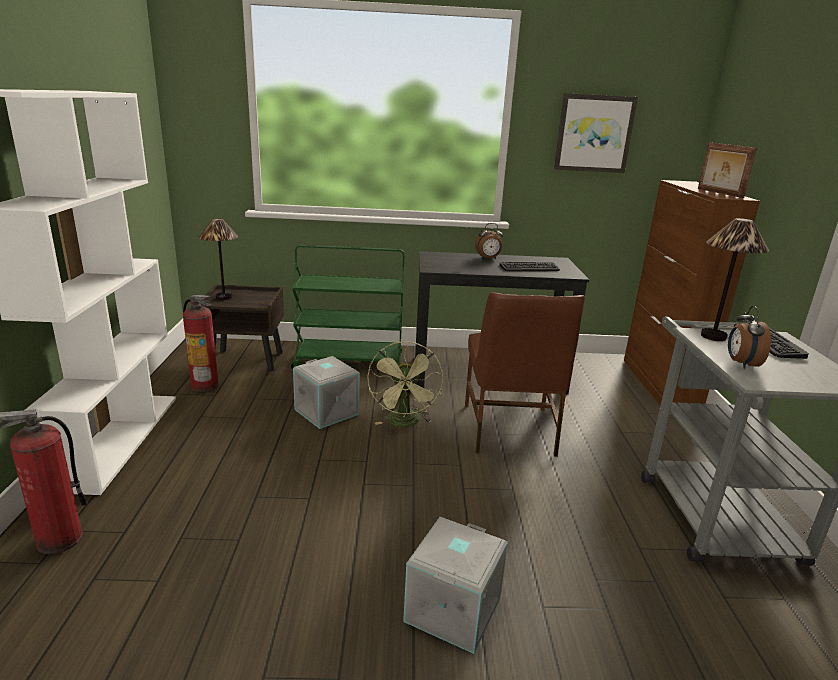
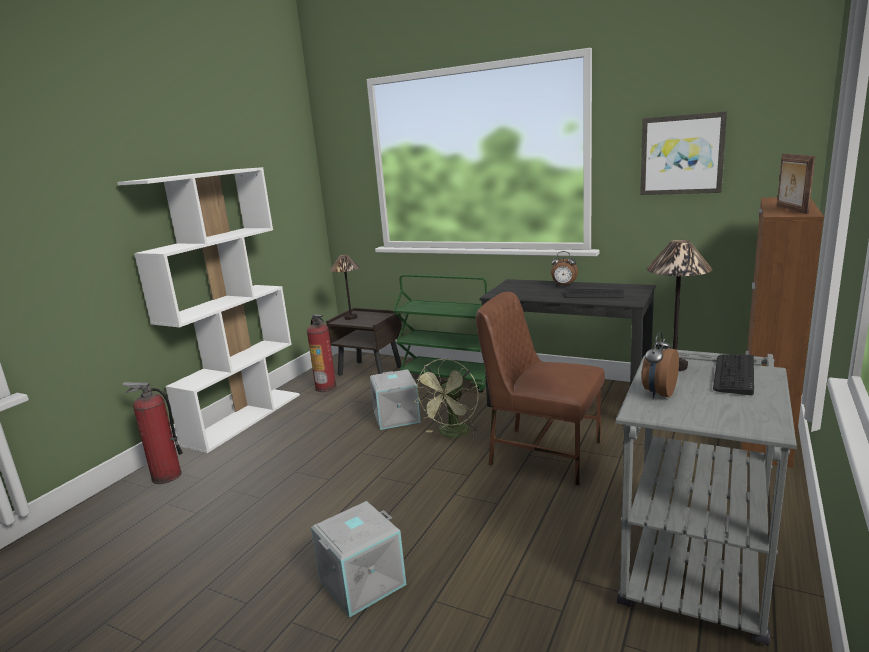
camera: 30 degrees right, 5 degrees down
brown chair [465,292,585,457] -> brown chair turned 90 degrees clockwise [476,292,605,486]

